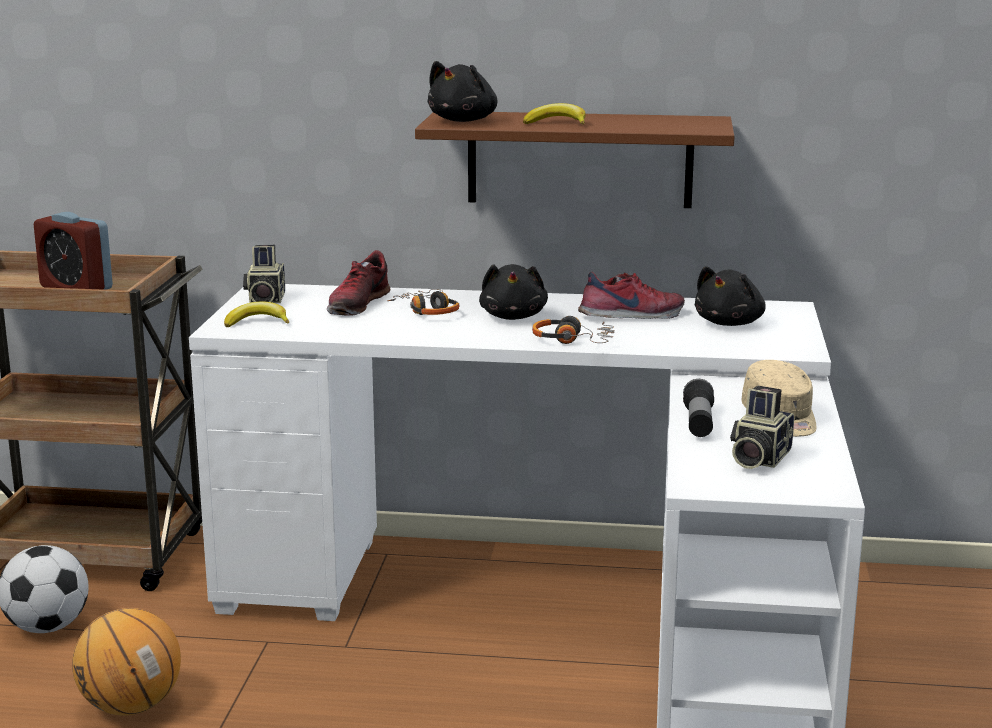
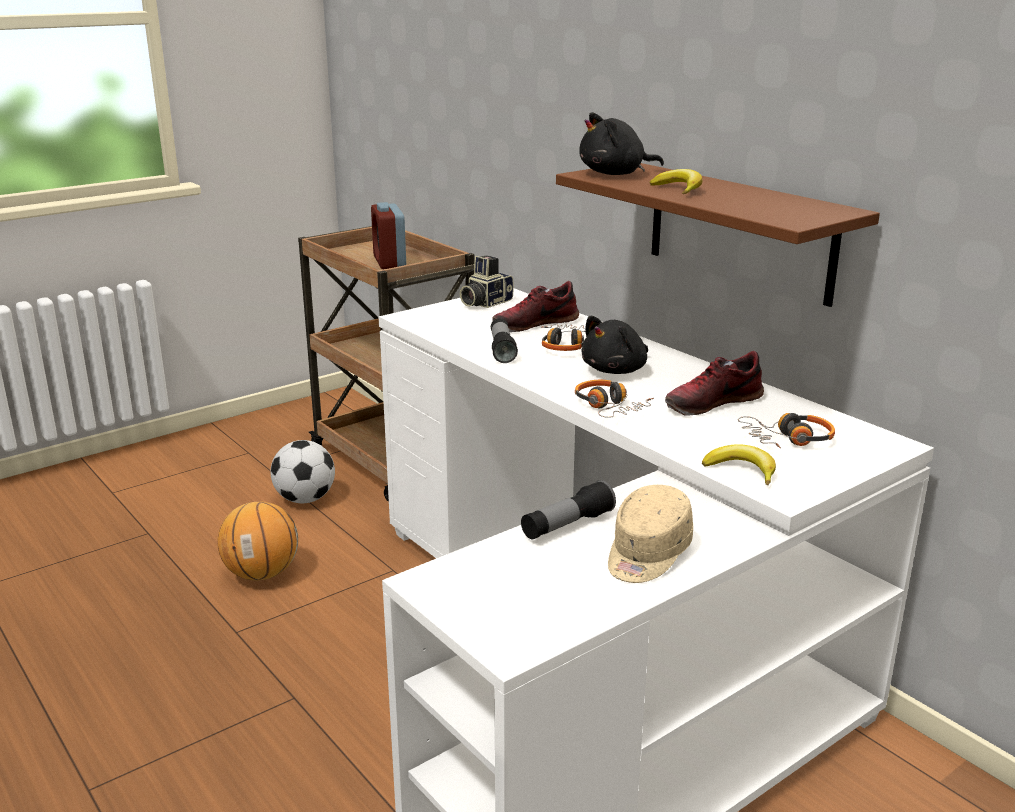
camera: 45 degrees right, 5 degrees up
banana [224,302,289,327] -> banana moved to [702,444,776,485]
shoe [578,272,685,319] -> shoe turned 120 degrees clockwise [665,351,764,416]
black plush toy [695,266,766,326] -> headphones [738,413,835,448]
camera [730,386,794,469] -> none
none -> flashlight [491,318,518,363]

